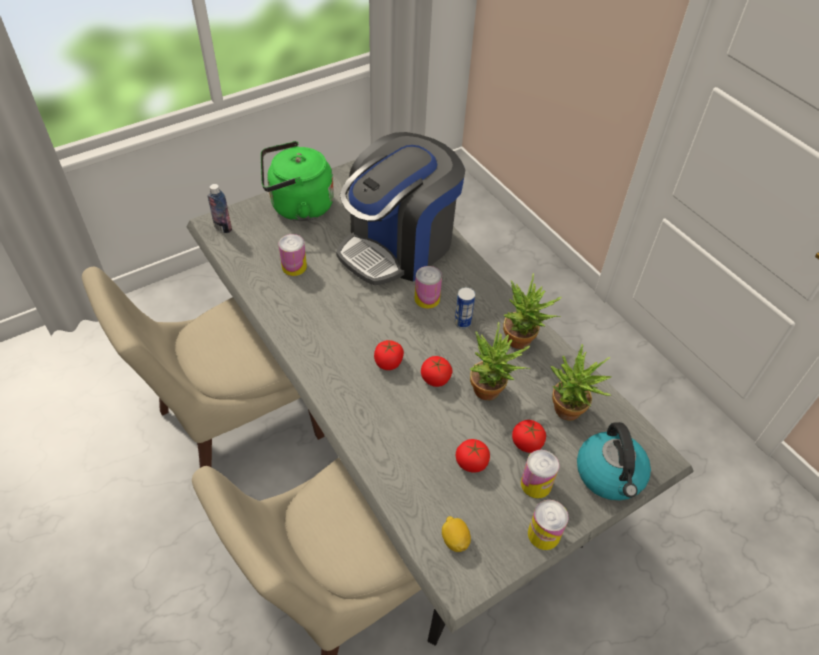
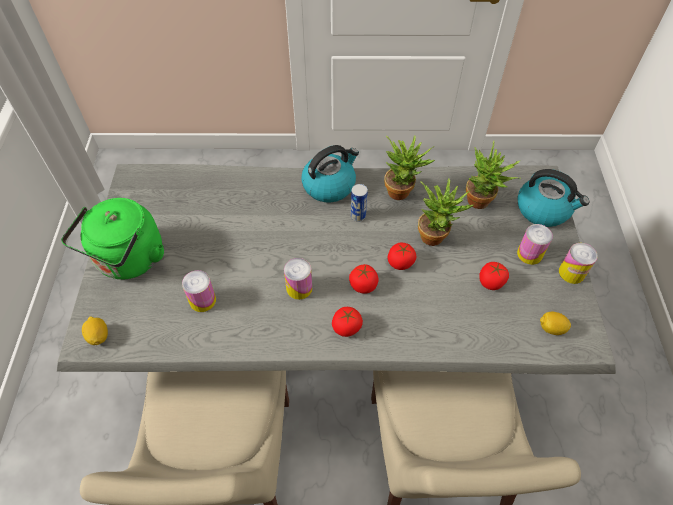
camera: 55 degrees left, 5 degrees up
bottle [207,184,232,233] -> lemon [82,317,108,345]
coffee machine [336,132,465,285] -> none
can [415,266,442,309] -> can moved to [284,258,312,300]
tomato [512,420,546,453] -> tomato moved to [332,307,363,337]
none -> kettle [301,145,359,203]

